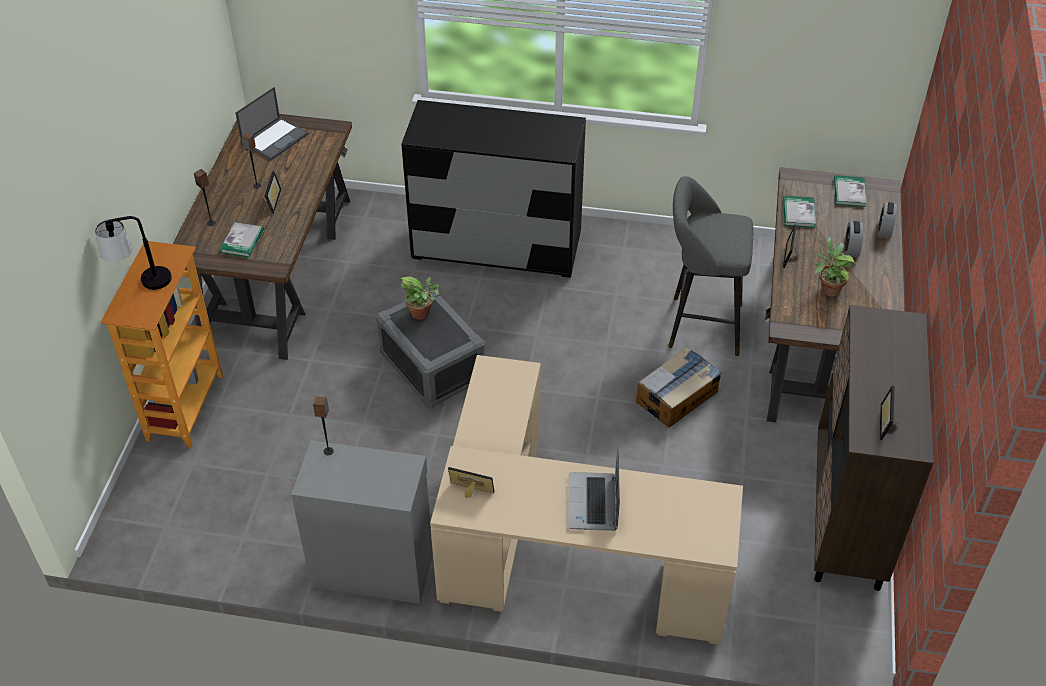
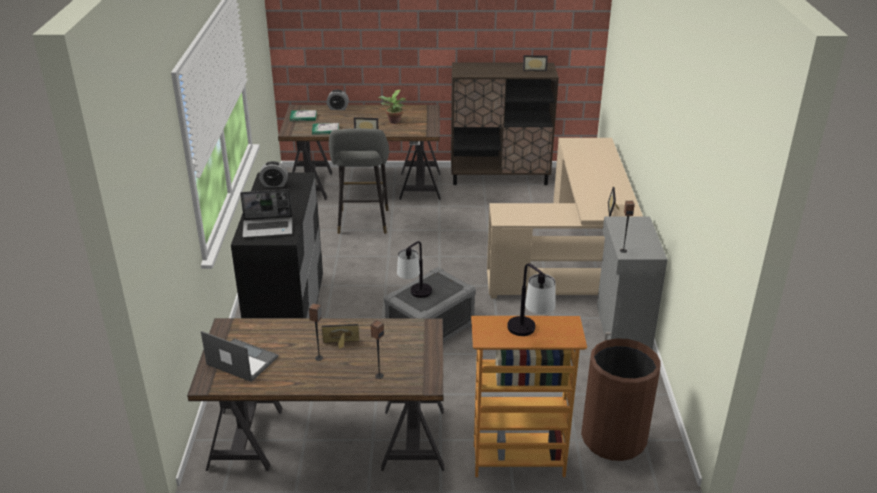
camera: 100 degrees left, 15 degrees down
book [220,222,264,257] -> none
potted plant [400,276,439,320] -> table lamp [397,241,432,298]
laptop [568,447,620,531] -> laptop moved to [240,189,292,238]
cardboard box [636,346,722,427] -> none
alarm clock [845,221,863,258] -> alarm clock moved to [259,161,288,187]
none -> brown trash can [581,338,661,461]

